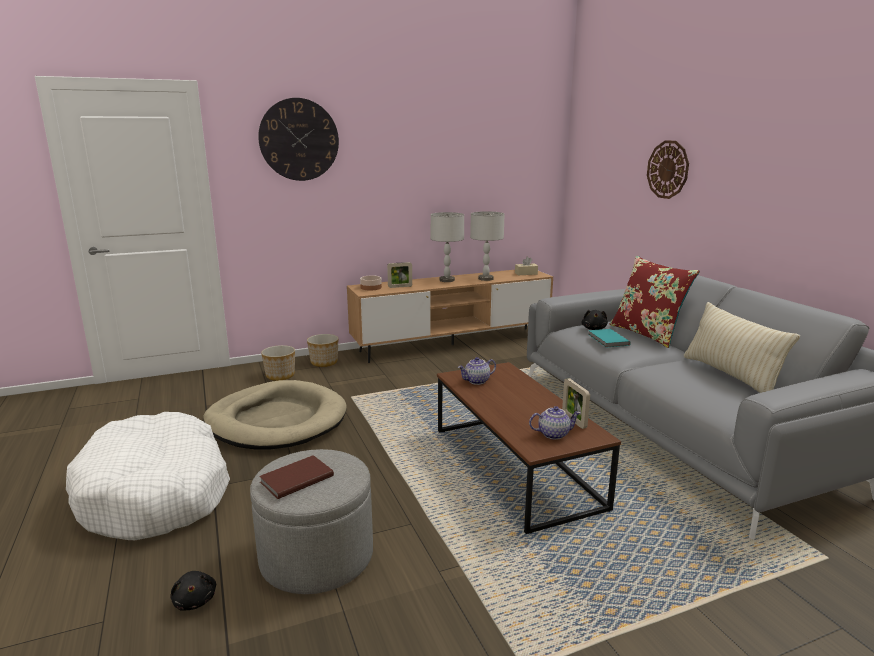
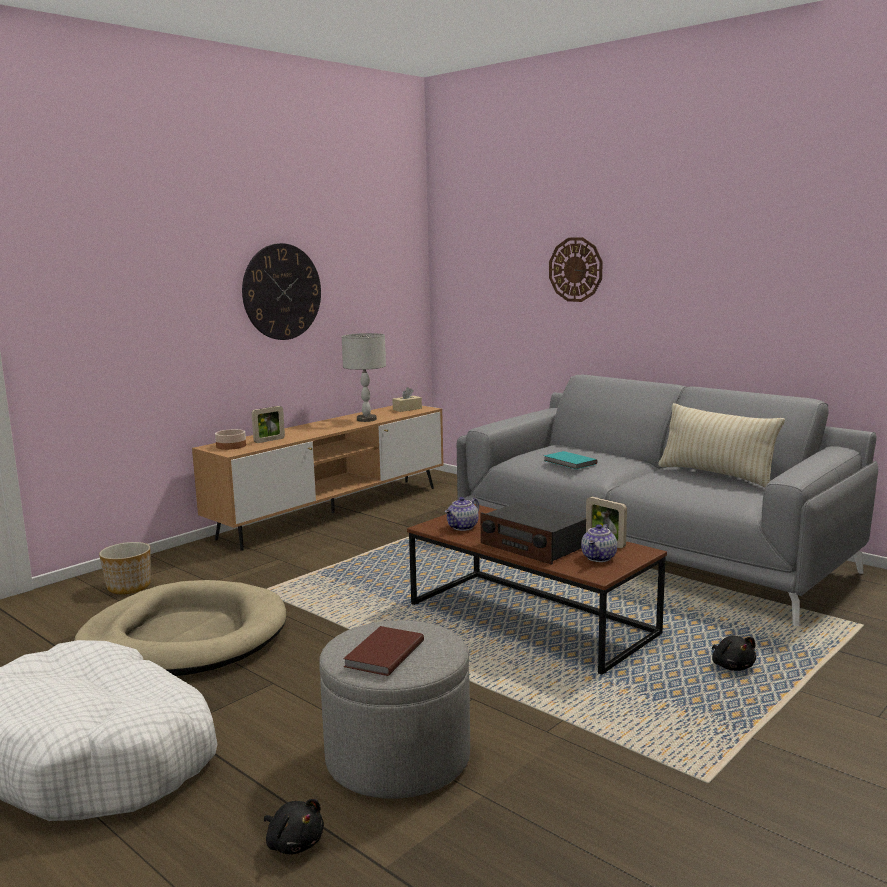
camera: 25 degrees left, 5 degrees down
wall clock [258,98,339,181] -> wall clock moved to [242,243,321,340]
planter [307,334,338,367] -> none
grey table lamp [431,212,464,282] -> none
teapot [529,406,581,440] -> teapot turned 150 degrees clockwise [581,524,617,562]
black plush toy [582,310,608,330] -> black plush toy moved to [712,636,756,671]
red pillow [609,256,700,348] -> none
none -> radio [480,502,586,565]

